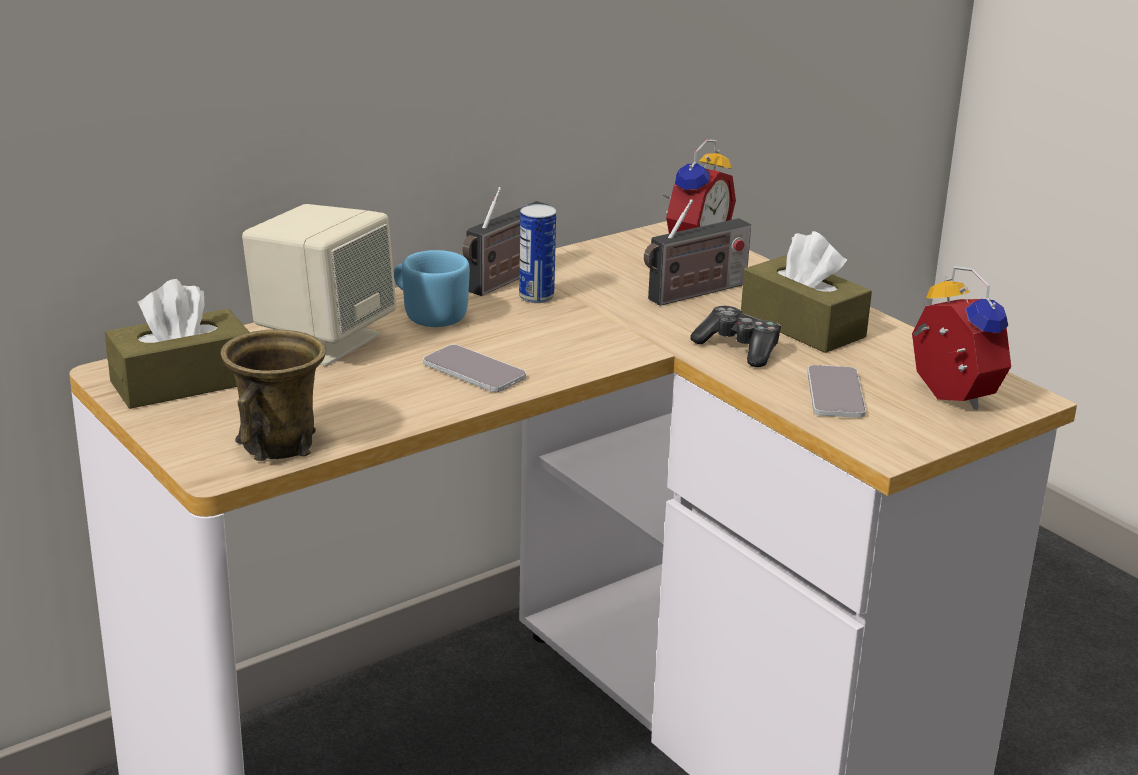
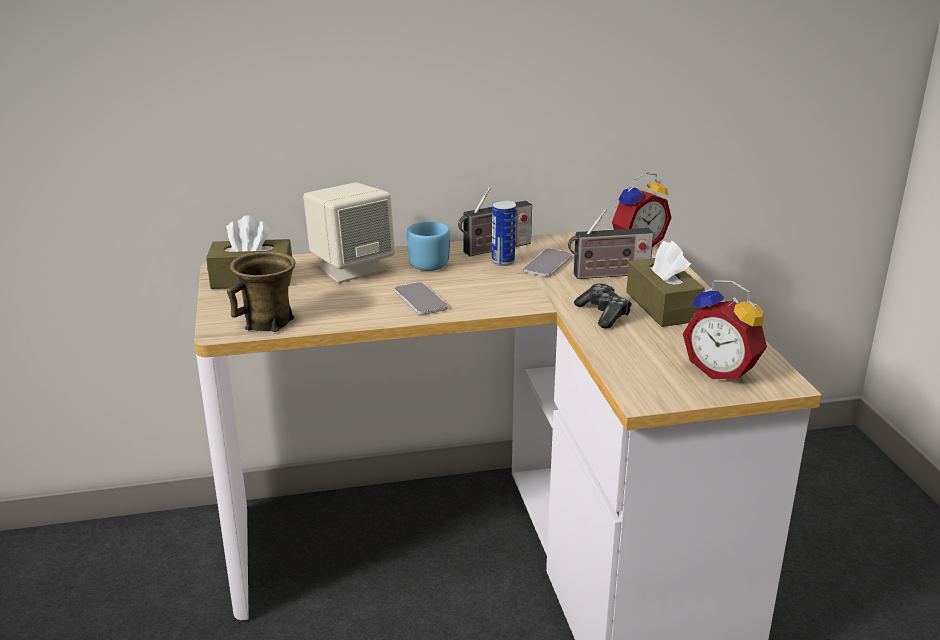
camera: 25 degrees right, 0 degrees up
phone [808,365,866,418] -> phone moved to [523,249,572,277]
alarm clock [912,266,1011,410] -> alarm clock turned 135 degrees clockwise [683,280,767,382]

